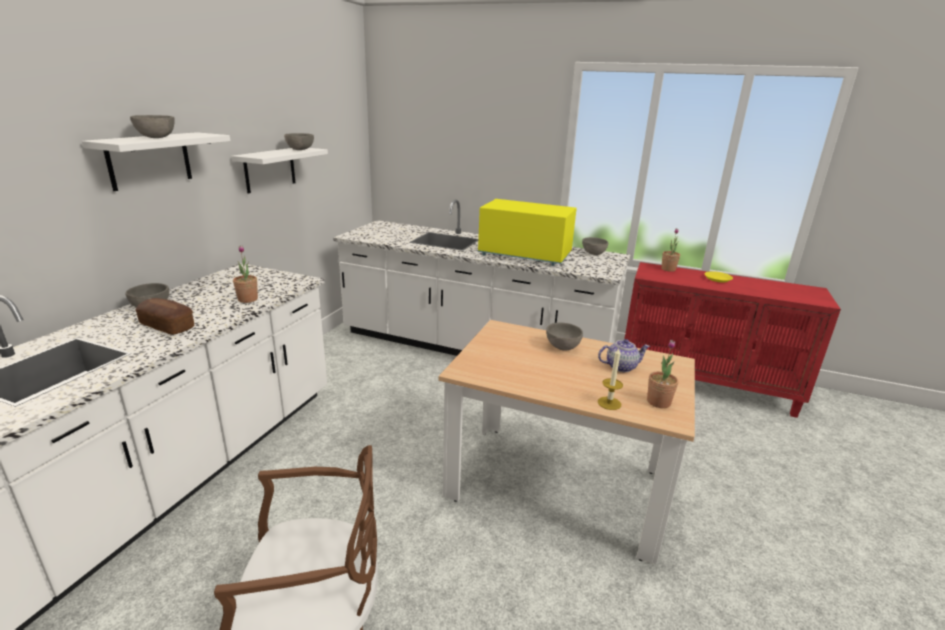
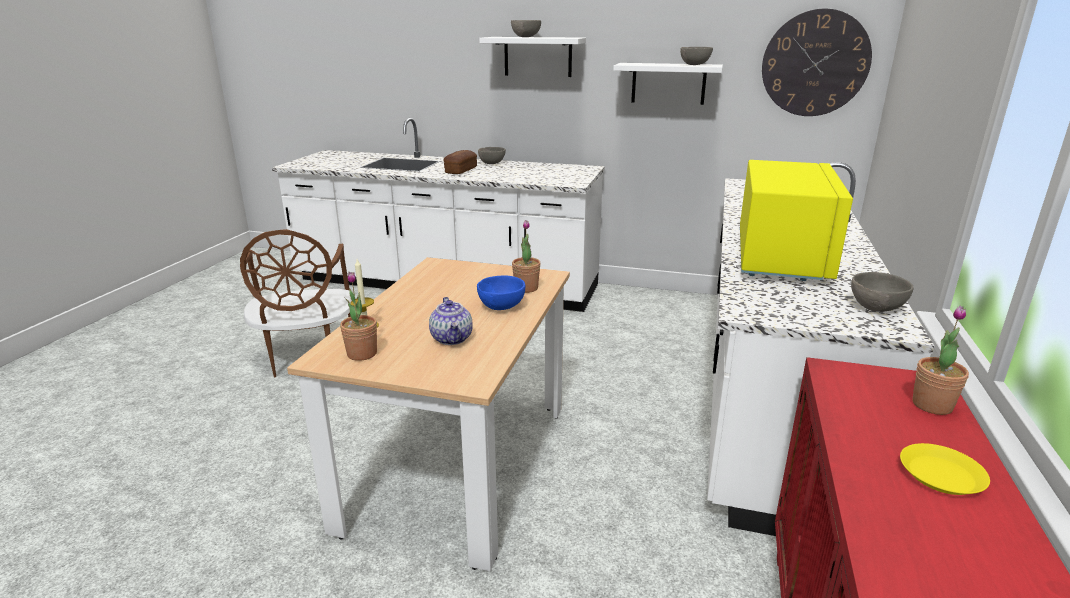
camera: 85 degrees right, 0 degrees up
potted plant [233,246,258,303] -> potted plant moved to [512,220,541,293]
grey bowl [546,323,583,351] -> blue bowl [477,276,525,310]
none -> wall clock [762,9,872,116]

